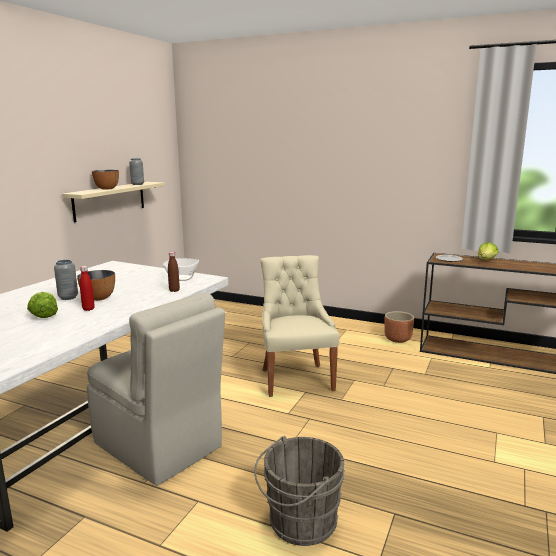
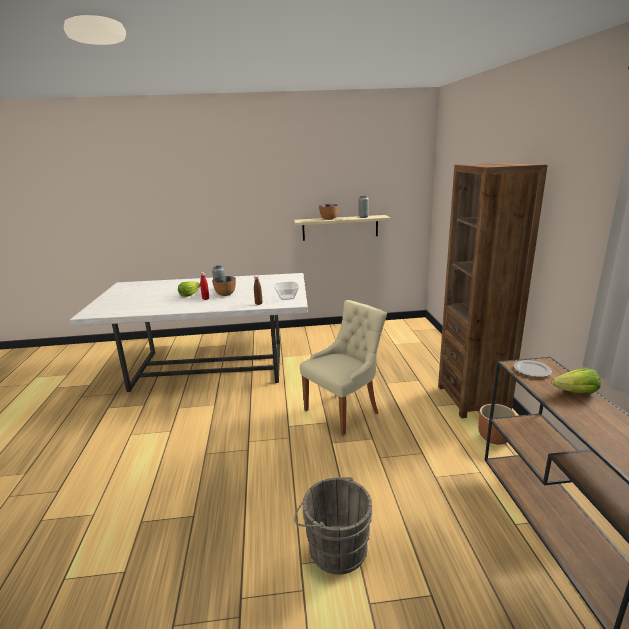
camera: 60 degrees right, 5 degrees up
beige chair [87,292,225,486] -> none
grey bucket [254,436,345,546] -> grey bucket moved to [294,477,372,575]
none -> brown bookcase [438,162,548,418]

